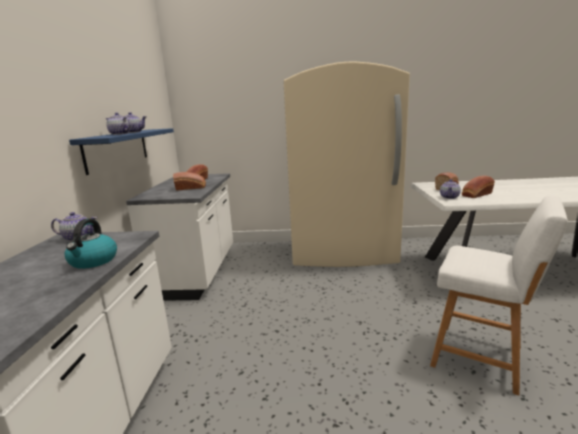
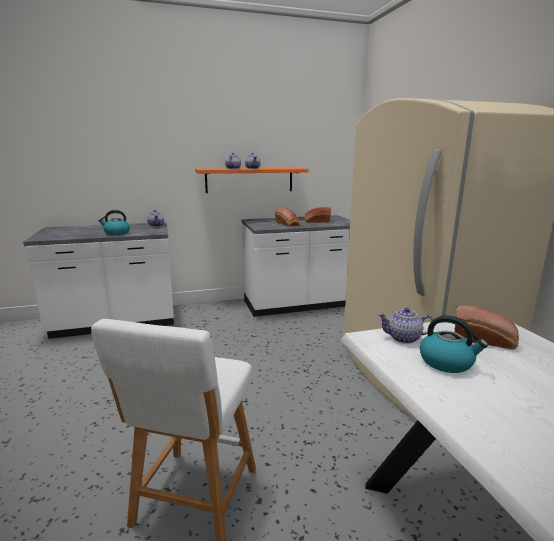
camera: 70 degrees right, 0 degrees up
blue shelf [69,128,174,175] -> orange shelf [195,168,309,193]
bread [462,176,495,198] -> kettle [420,315,488,373]

